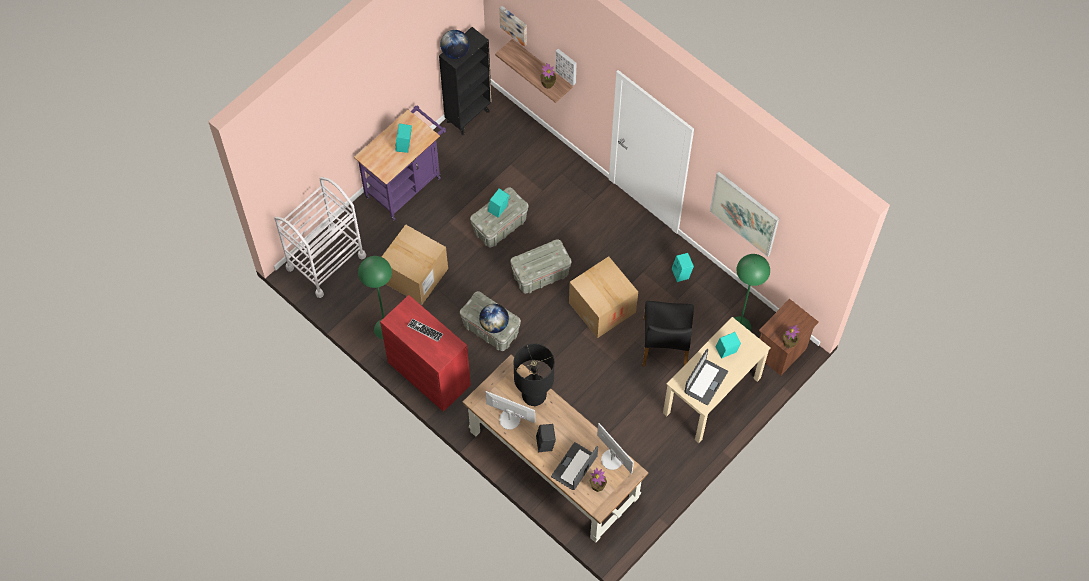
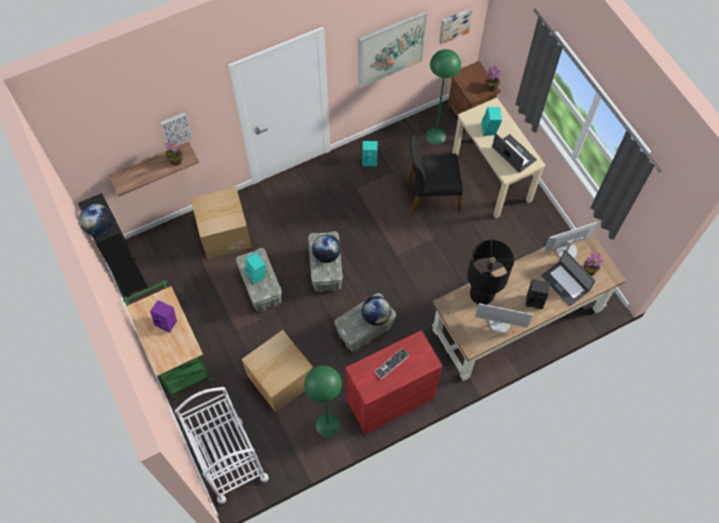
camera: 70 degrees left, 0 degrees up
purple cart [354,105,446,221] -> green cart [123,280,214,399]
turquoise speaker [395,123,412,153] -> purple speaker [150,300,177,333]
monitor [486,391,535,430] -> monitor turned 120 degrees counterclockwise [475,303,533,333]
picture [499,6,527,47] -> picture moved to [439,8,473,44]
cardboard box [569,256,638,338] -> cardboard box moved to [191,187,252,259]
black chair [643,301,694,367] -> black chair turned 150 degrees clockwise [407,134,463,214]
none -> globe [312,234,341,263]

